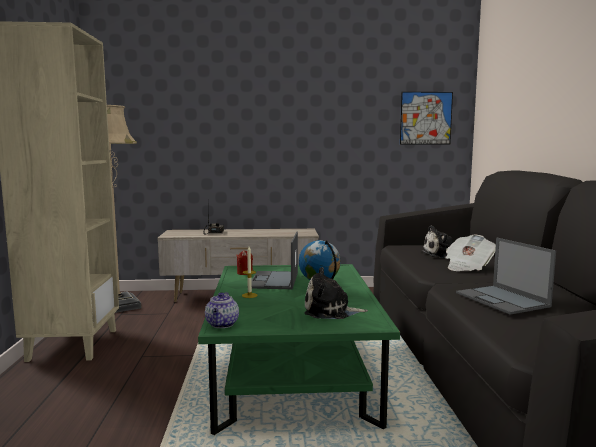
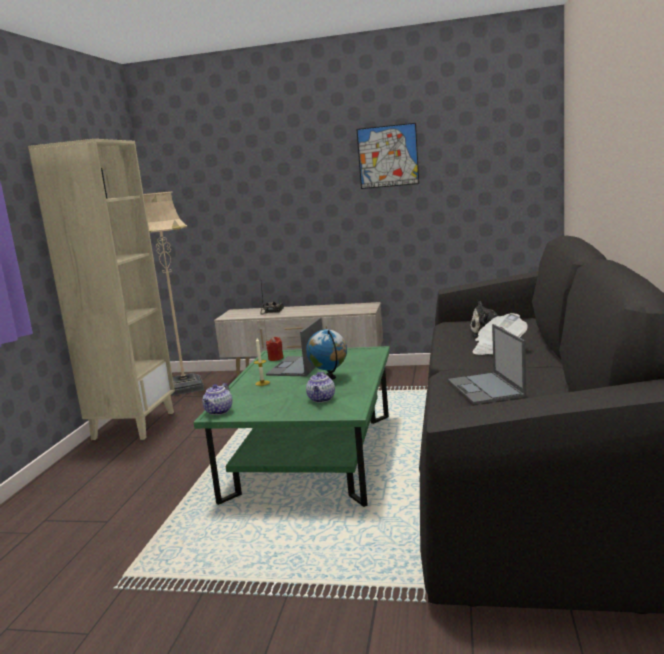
camera: 15 degrees right, 5 degrees up
plush toy [305,267,368,319] -> teapot [306,372,335,403]
picture [400,92,453,145] -> picture moved to [356,123,419,189]

